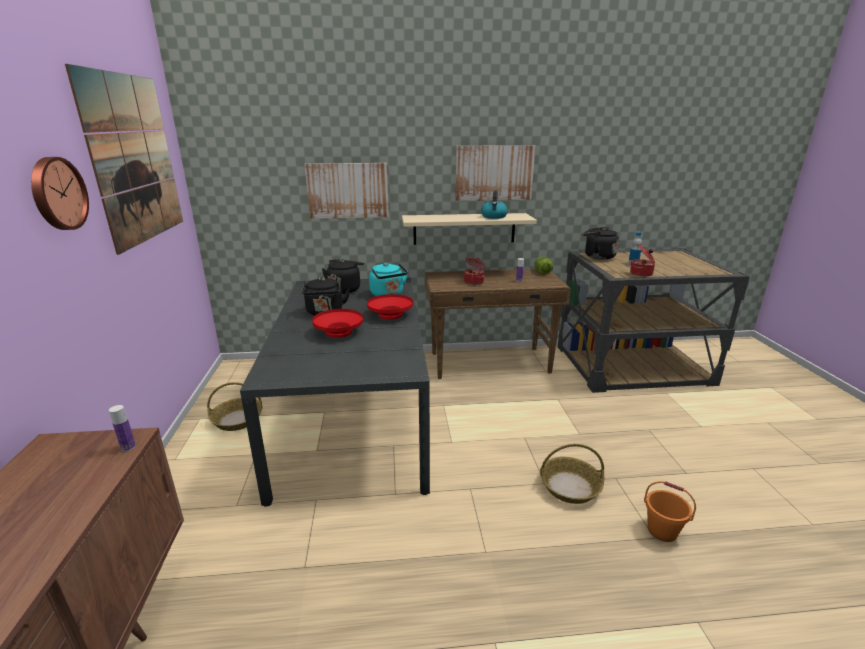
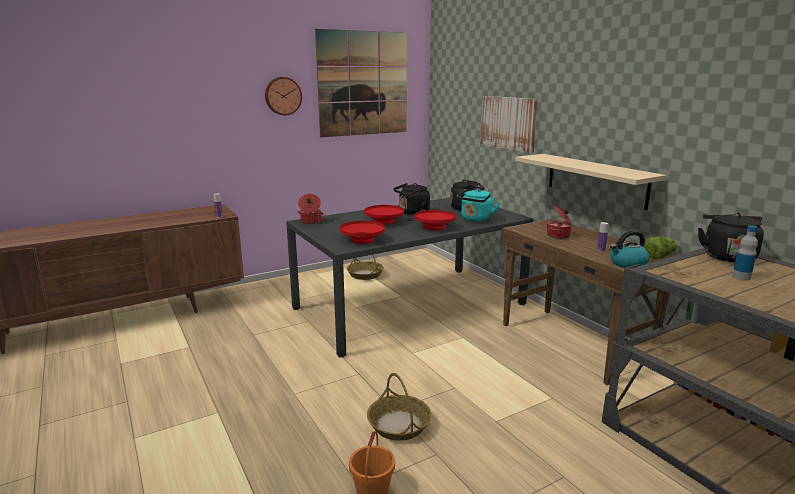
camera: 65 degrees right, 5 degrees down
picture [455,145,535,201] -> none
kettle [481,190,508,219] -> kettle moved to [610,231,650,268]
cooking pot [630,245,655,277] -> cooking pot moved to [297,194,324,224]
none -> red bowl [340,221,385,244]

